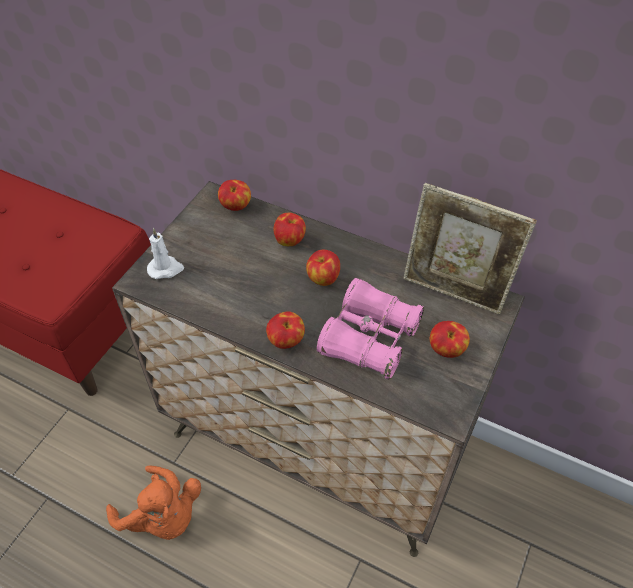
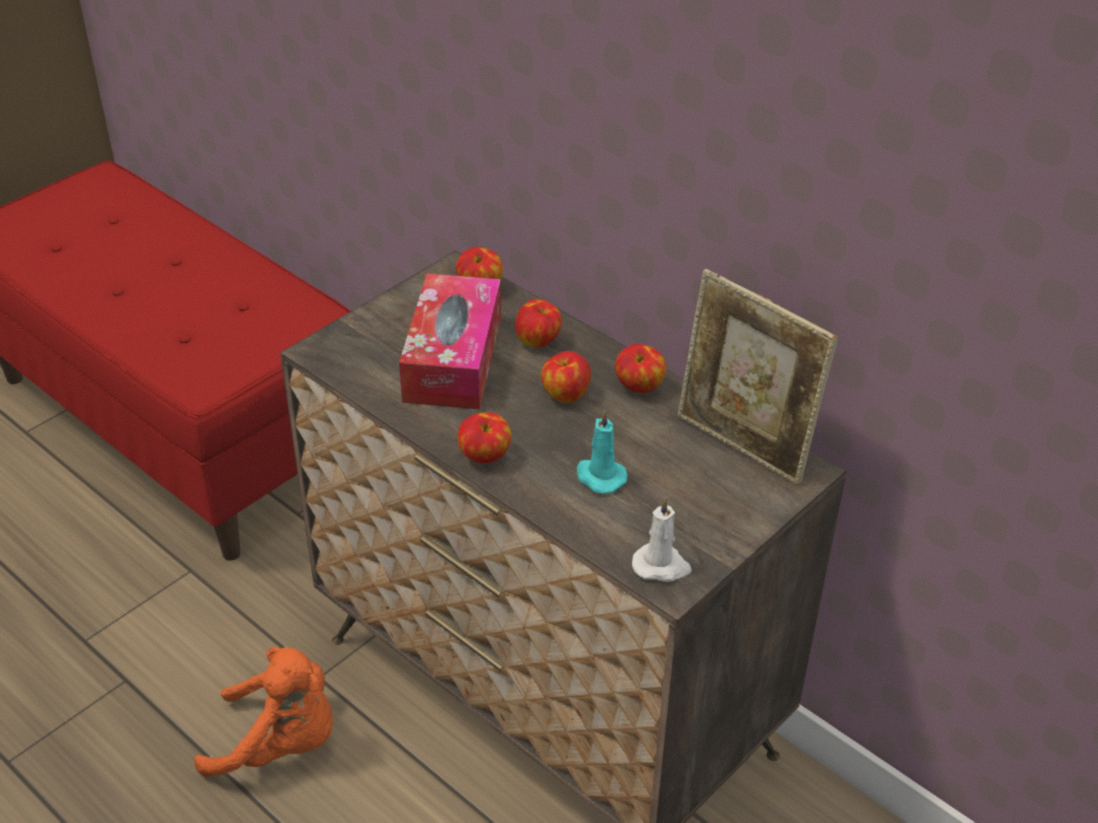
camera: 15 degrees right, 10 degrees down
orange plush toy [106,466,201,540] -> orange plush toy turned 45 degrees counterclockwise [194,647,333,777]
white candle [147,228,184,279] -> white candle moved to [632,497,692,582]
pink binoculars [317,278,424,380] -> turquoise candle [577,409,627,494]
apple [430,321,470,358] -> apple moved to [615,344,666,393]
none -> tissue box [399,274,501,409]

